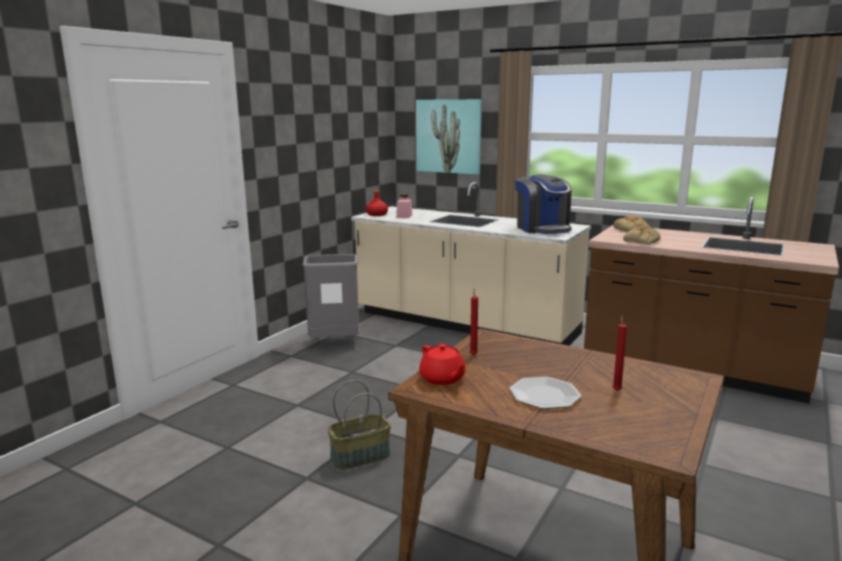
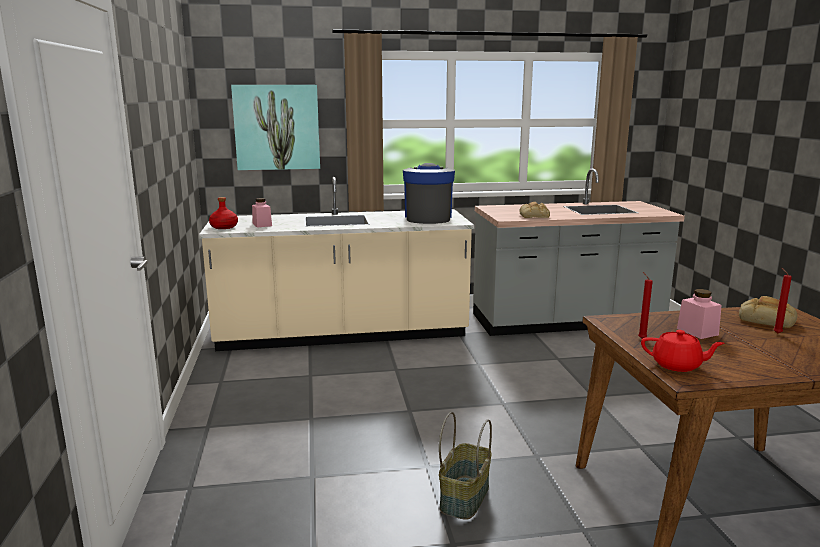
camera: 40 degrees left, 0 degrees up
grey trash can [302,254,359,338] -> none
plate [509,377,581,409] -> none
coffee machine [515,174,572,234] -> coffee machine turned 120 degrees counterclockwise [403,163,455,224]
brown counter [584,197,839,403] -> grey counter [473,168,685,336]
bread [614,215,650,232] -> bread moved to [739,296,797,328]
none -> pink jar [677,289,722,339]

